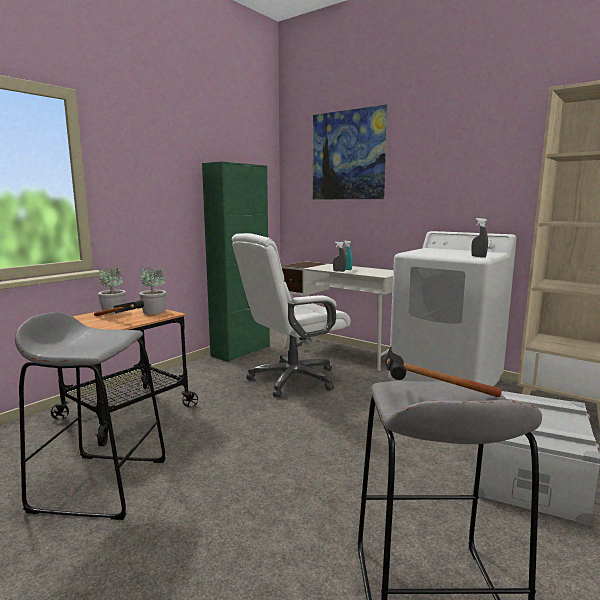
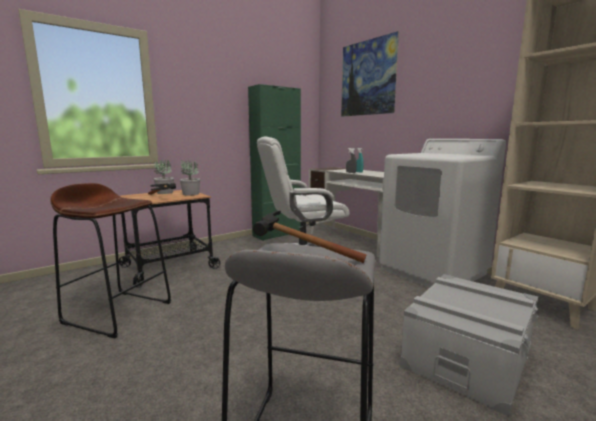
camera: 15 degrees right, 0 degrees up
grey stool [15,312,166,520] -> brown stool [50,183,171,339]
grey spray bottle [471,218,488,258] -> none

